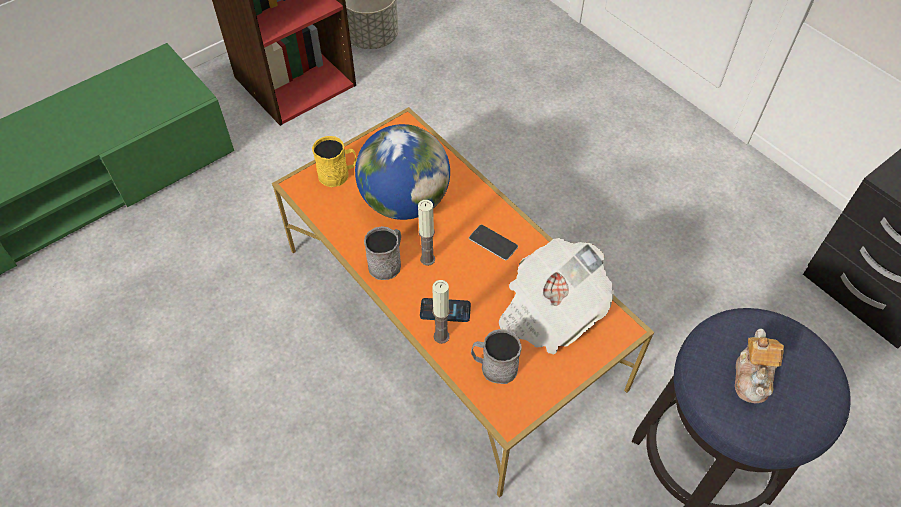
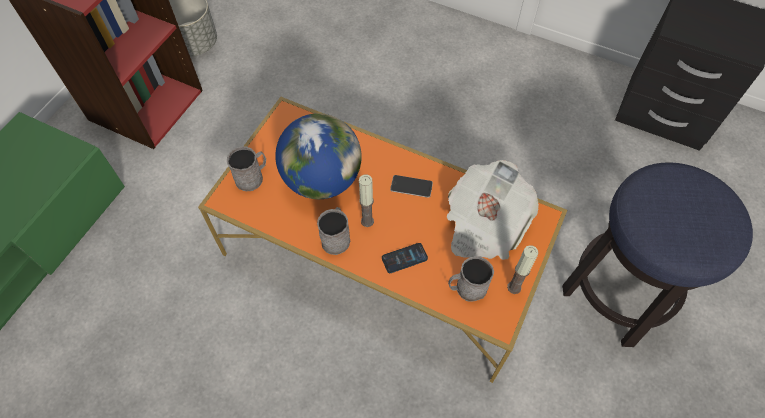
camera: 25 degrees left, 5 degrees up
yellow mug [312,136,357,187] -> grey mug [227,146,266,191]
candle [432,280,450,344] -> candle moved to [507,245,538,294]
teapot [735,329,784,403] -> none

